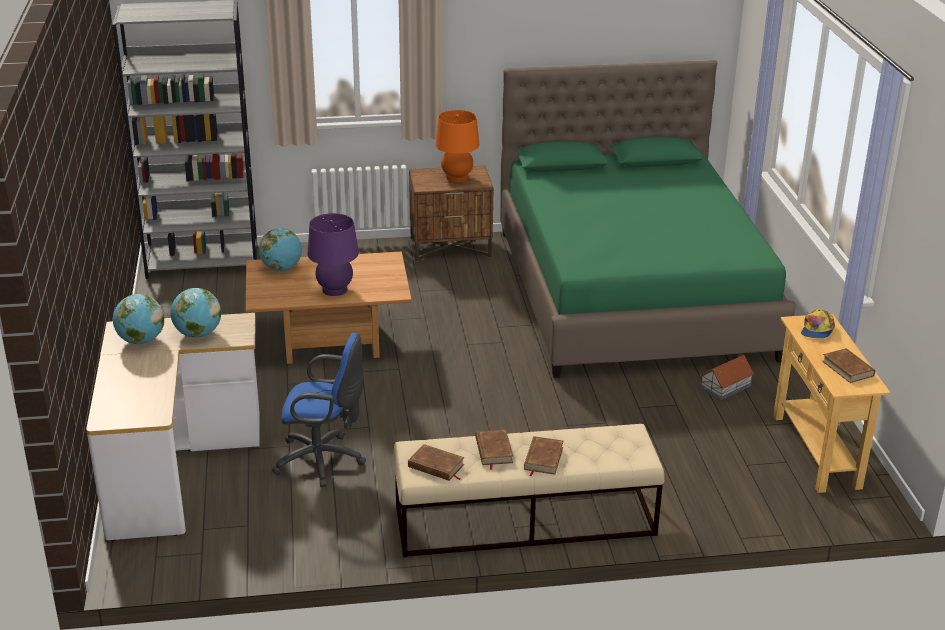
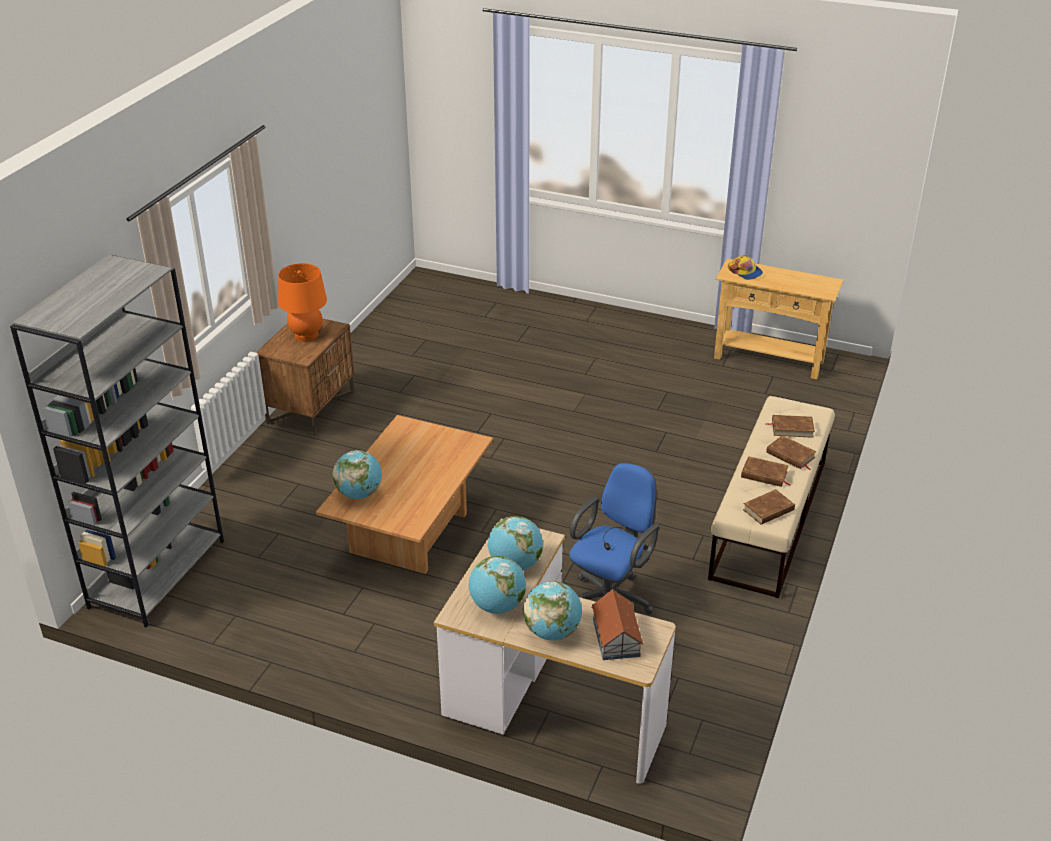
camera: 60 degrees left, 5 degrees up
purple table lamp [308,213,359,296] -> none
green bed [500,60,796,378] -> none
toy house [700,355,754,400] -> toy house moved to [591,589,644,660]
brown book [822,348,875,383] -> brown book moved to [766,415,815,438]
none -> globe [524,581,582,640]

